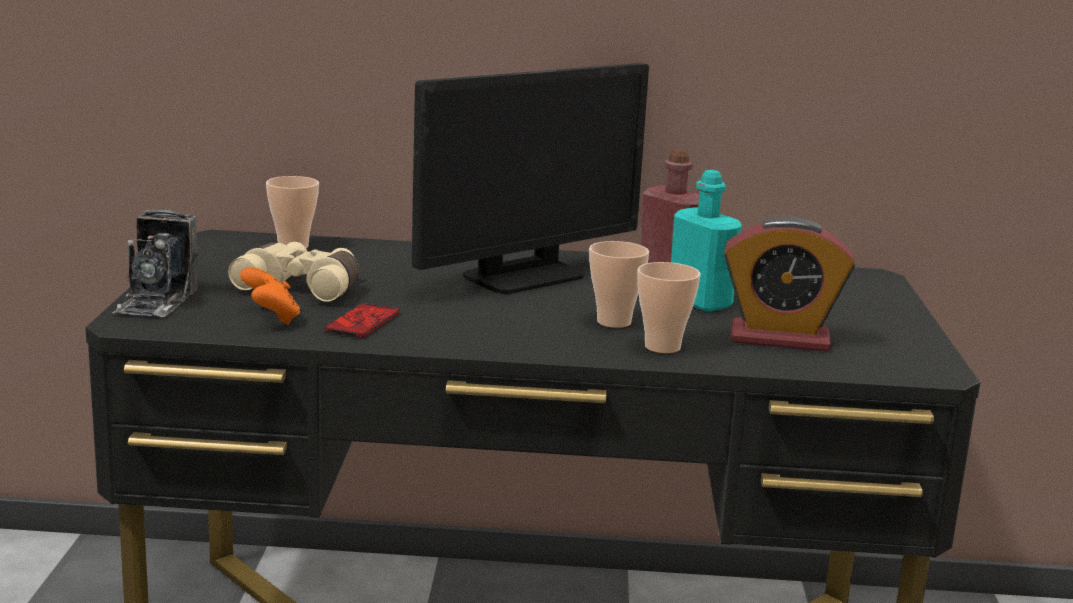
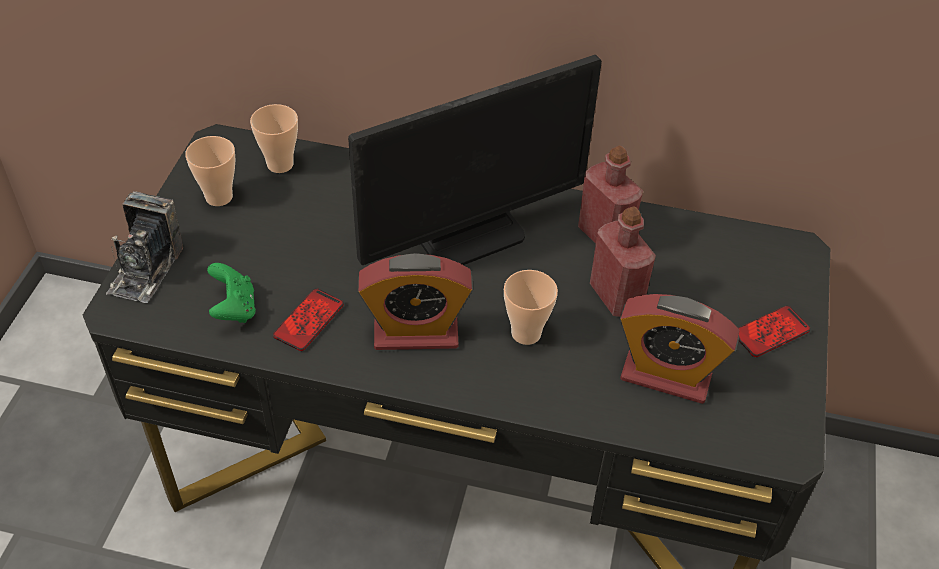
camera: 10 degrees right, 30 degrees up
beige binoculars [228,242,359,302] -> none
orange game controller [240,267,300,325] -> green game controller [207,263,256,323]
cup [637,262,701,353] -> cup moved to [185,136,235,206]
turquoise bottle [671,170,742,312] -> red bottle [590,206,656,317]
none -> alarm clock [357,253,473,350]
none -> phone [738,305,811,357]

